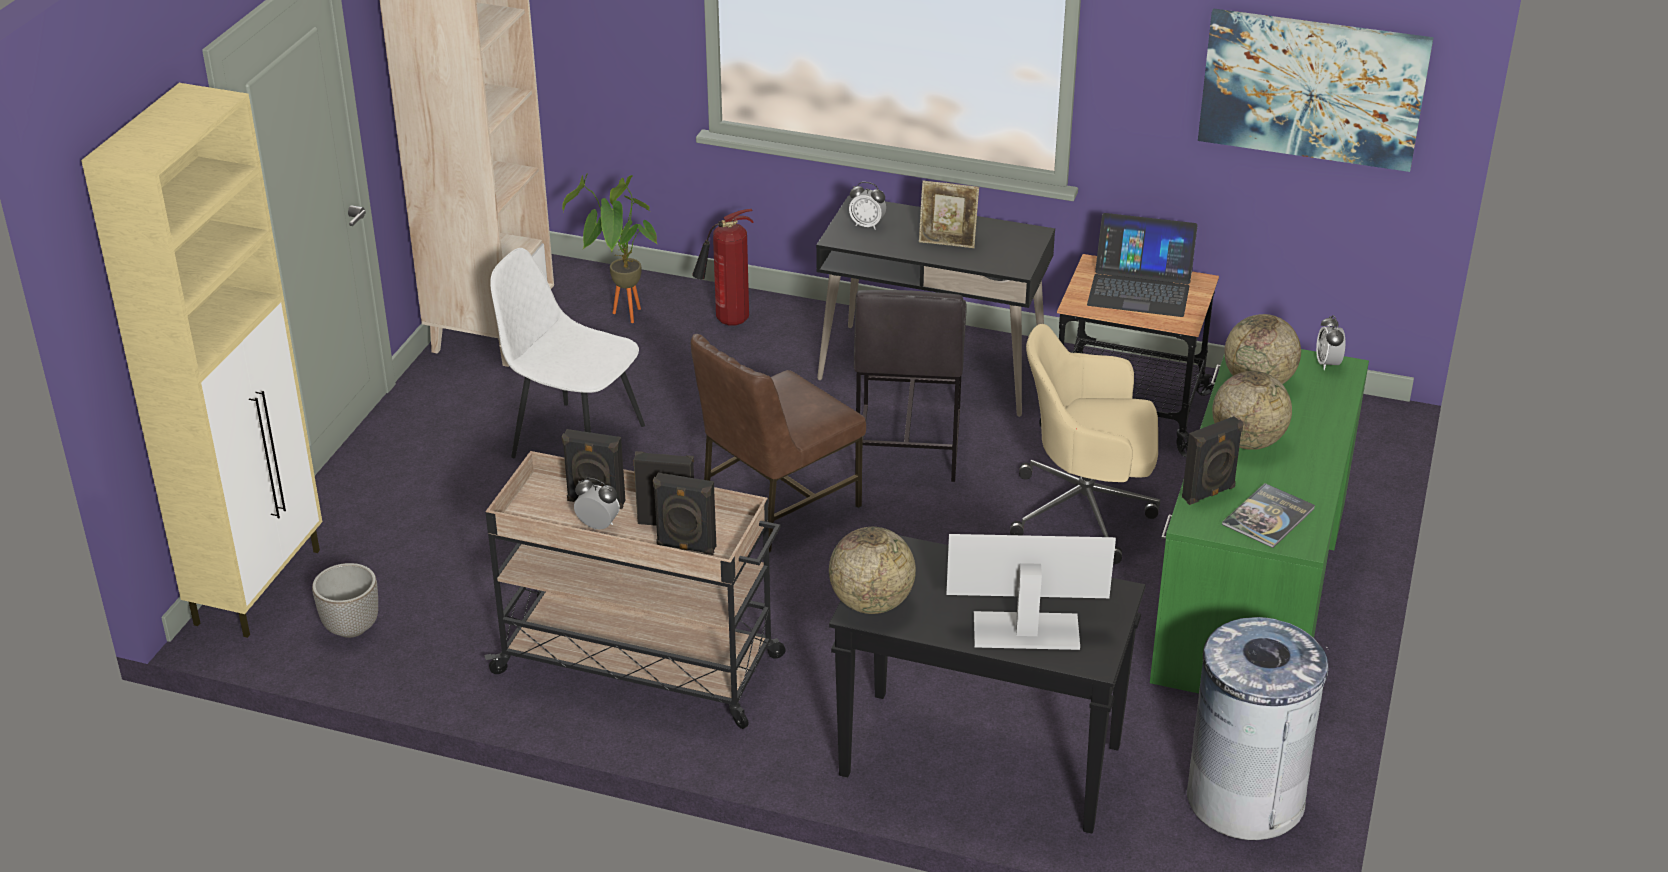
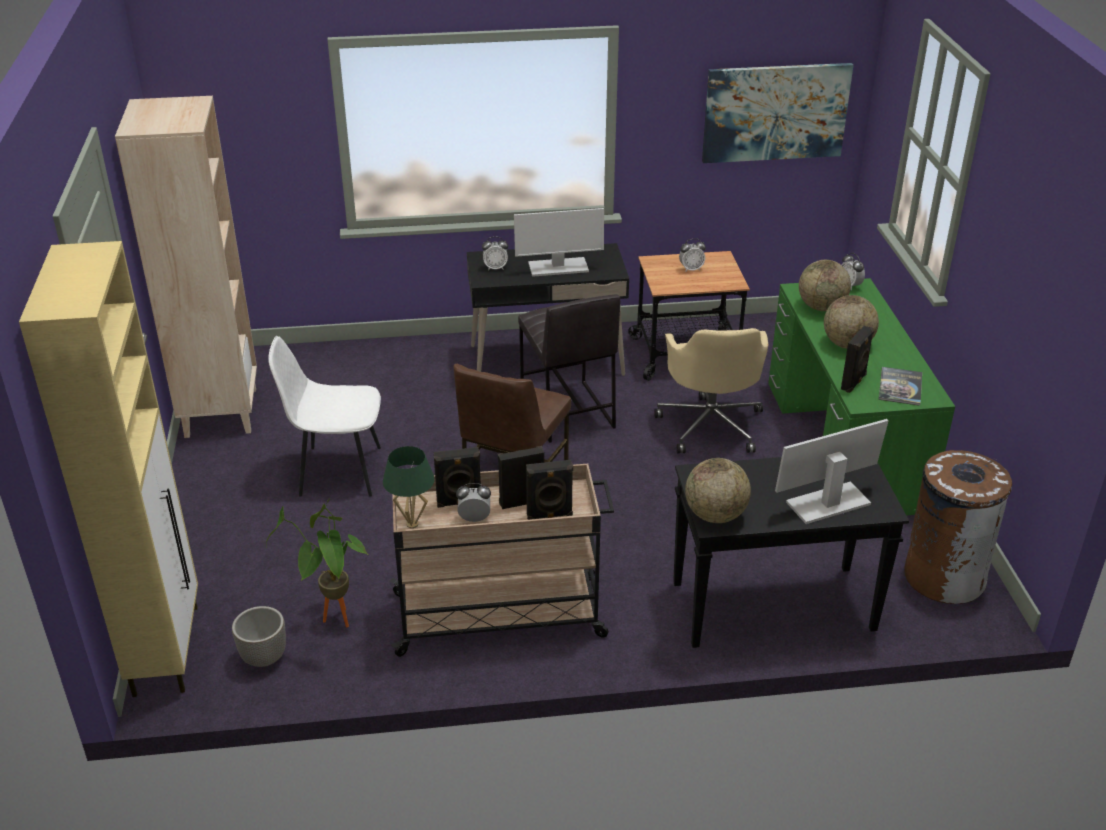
camera: 25 degrees left, 0 degrees up
potted plant [562,173,658,323] -> potted plant moved to [266,500,367,627]
fire extinguisher [692,209,753,326] -> none
picture frame [919,180,979,248] -> monitor [514,208,604,277]
beige office chair [1010,324,1160,564] -> beige office chair turned 75 degrees counterclockwise [654,328,768,453]
laptop [1087,213,1198,317] -> alarm clock [679,238,706,272]
grey trash can [1187,617,1329,840] -> brown trash can [904,450,1012,604]
none -> green table lamp [383,446,435,528]

